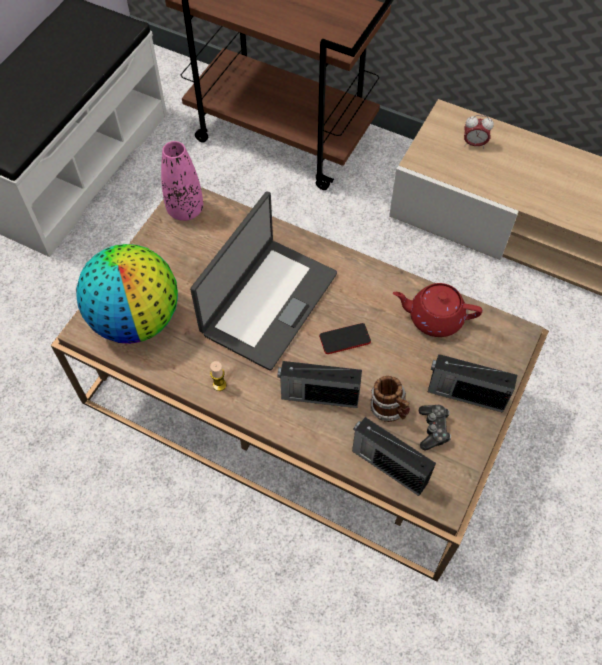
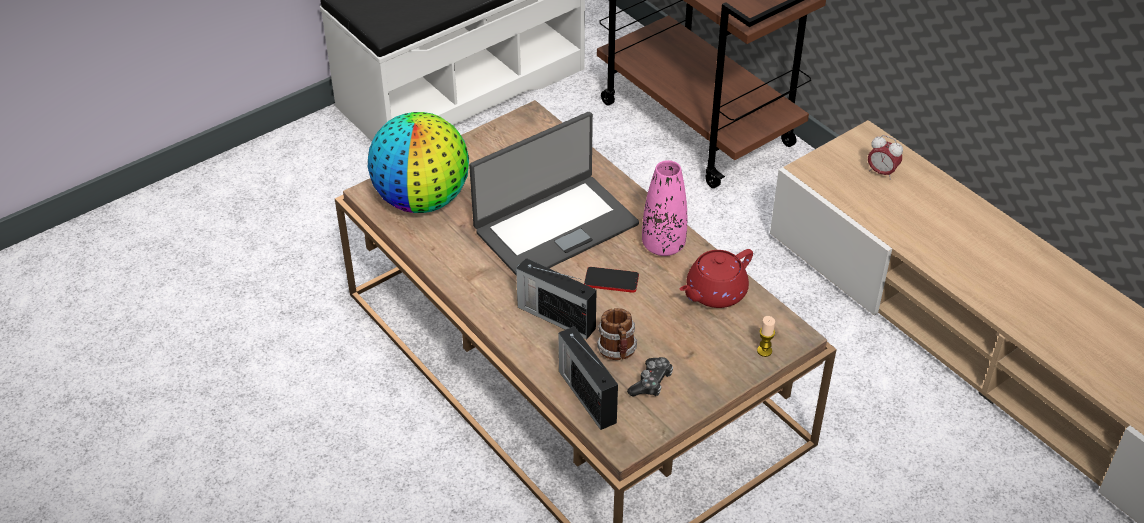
camera: 25 degrees right, 15 degrees down
pink vase [161,141,203,221] -> pink vase moved to [642,160,687,256]
candle [210,361,226,391] -> candle moved to [757,316,775,357]
red teapot [393,283,483,337] -> red teapot turned 75 degrees counterclockwise [679,249,753,308]
radio [428,354,517,413] -> none

